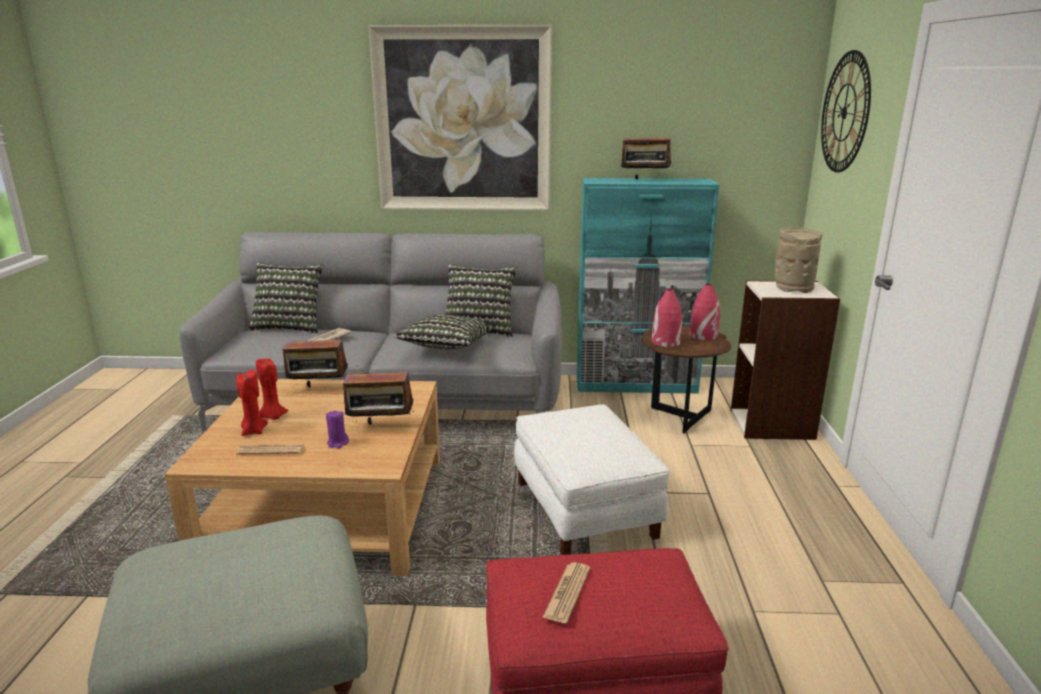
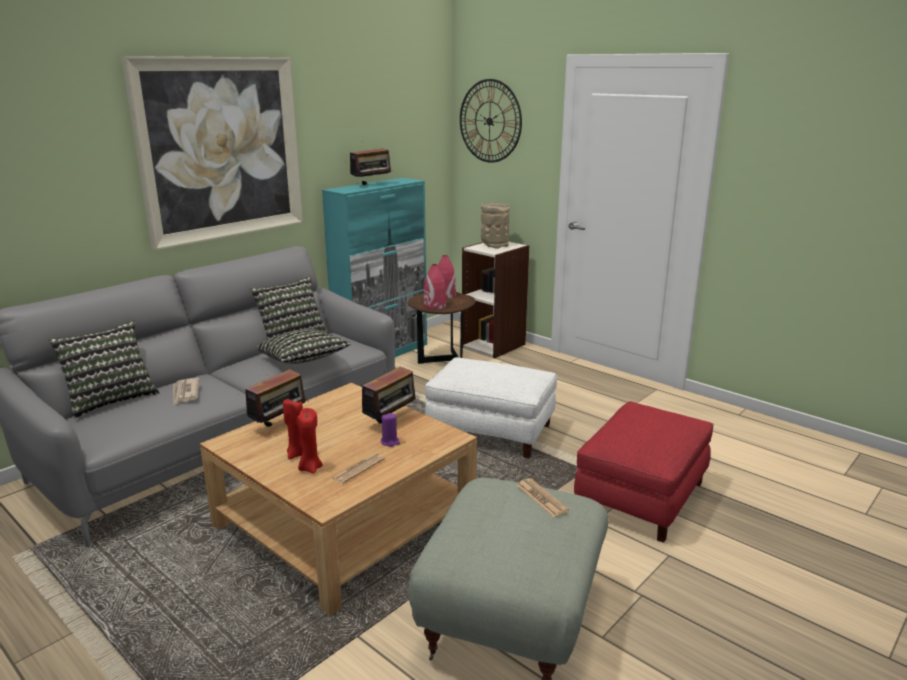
camera: 50 degrees left, 0 degrees up
newspaper [542,562,590,623] -> newspaper moved to [516,478,569,517]

